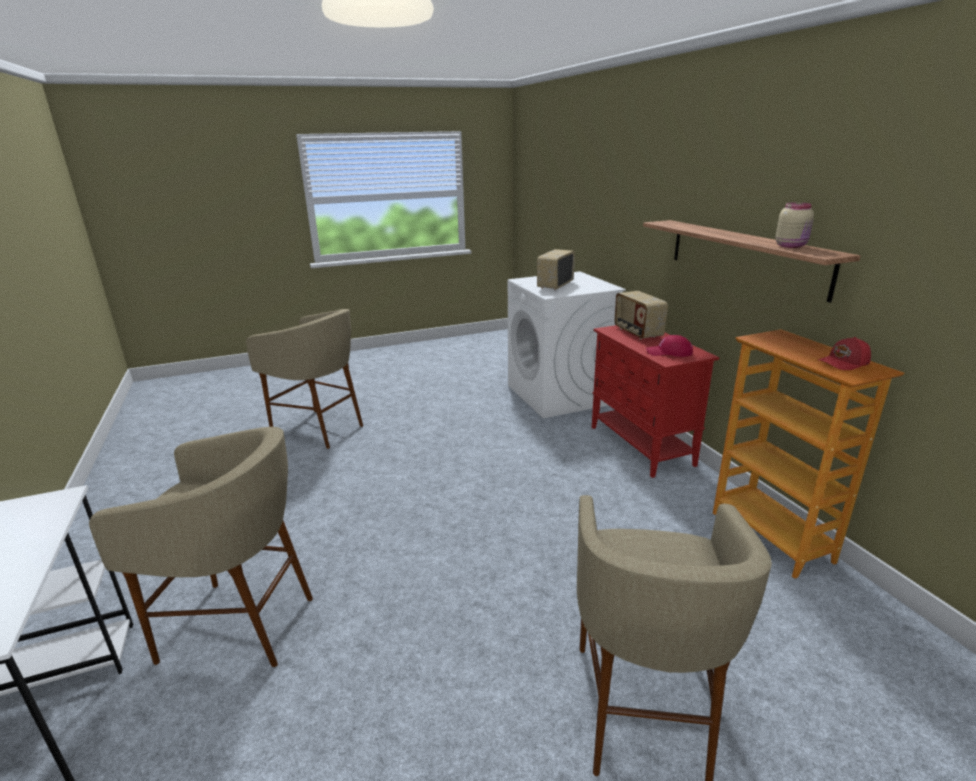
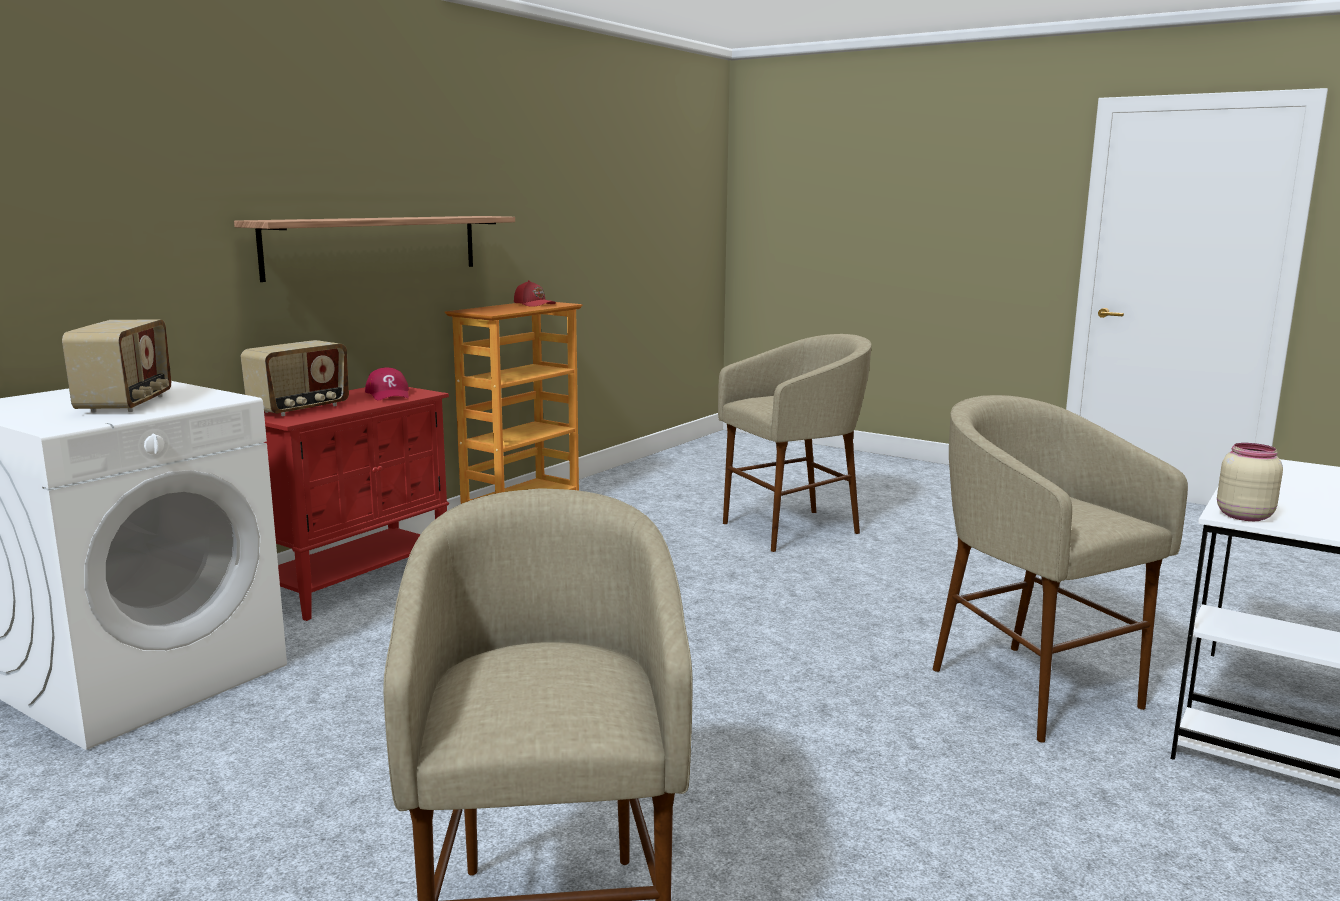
camera: 125 degrees left, 10 degrees down
radio [537,249,575,290] -> radio turned 90 degrees counterclockwise [62,320,171,413]
beige jar [775,202,814,248] -> beige jar moved to [1217,443,1283,521]

